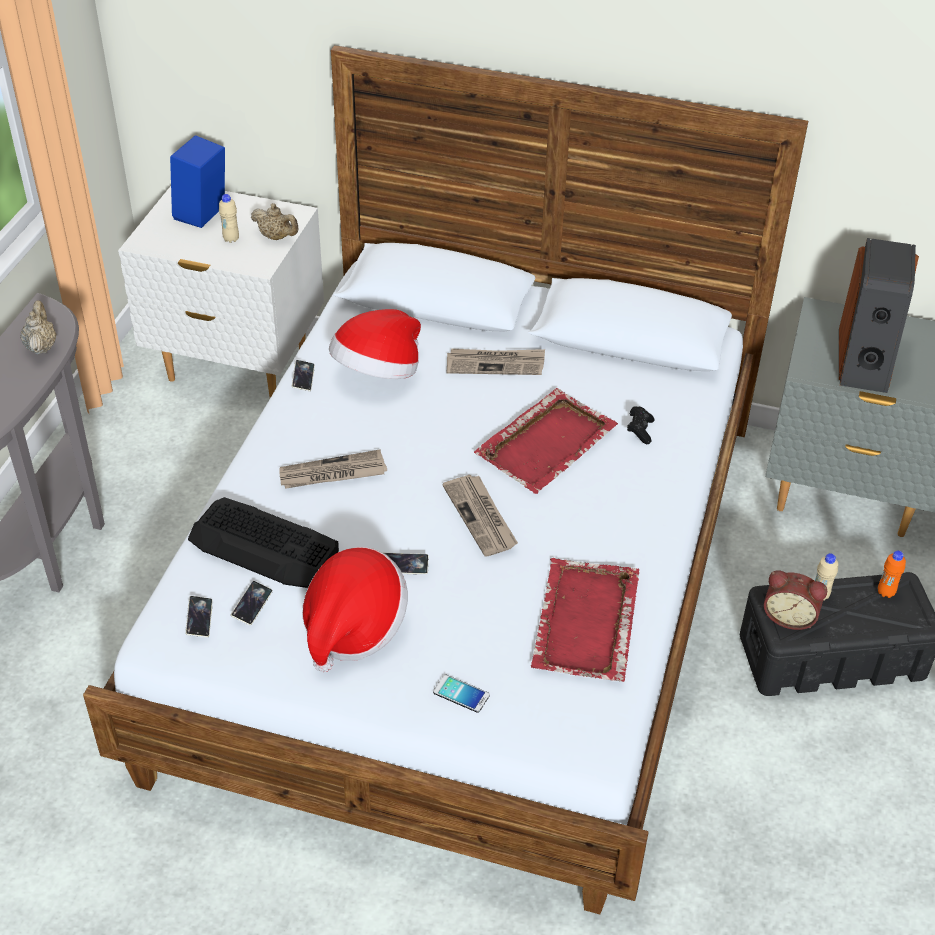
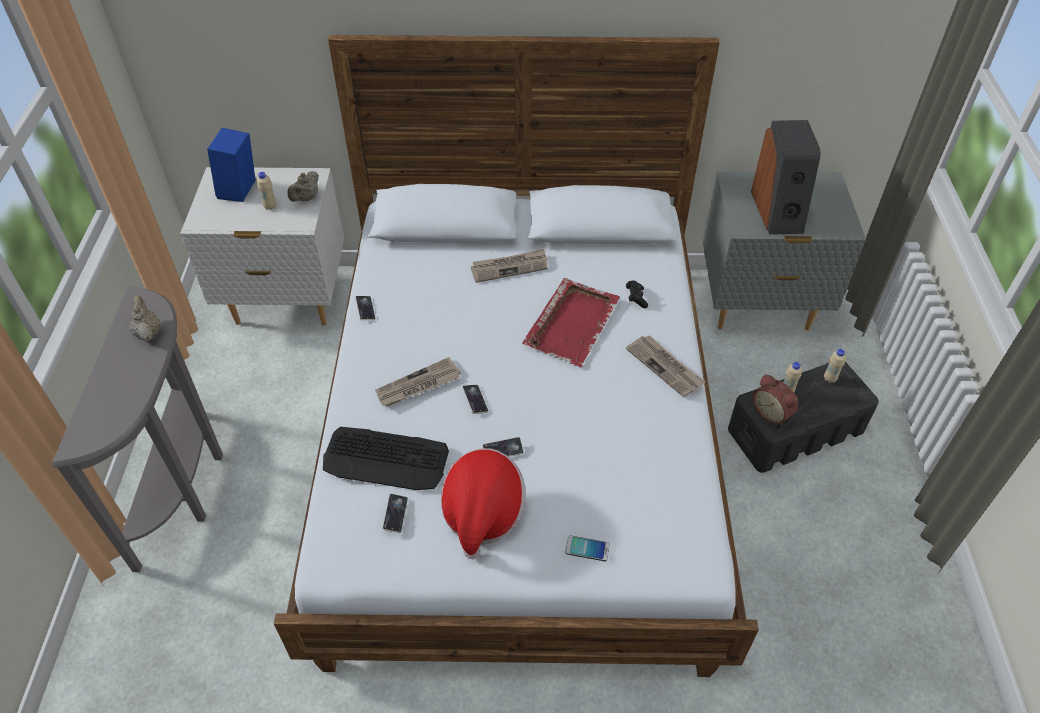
camera: 15 degrees left, 5 degrees up
phone [185,596,213,638] -> phone moved to [462,385,489,414]
beige teapot [251,203,299,240] -> beige teapot turned 105 degrees clockwise [287,171,319,202]
hat [329,309,421,379] -> none
newspaper [442,475,518,556] -> newspaper moved to [626,335,705,397]
red tray [531,558,639,682] -> none
alarm clock [764,570,827,630] -> alarm clock turned 45 degrees clockwise [753,374,798,426]
orange bottle [878,551,906,598] -> beige bottle [824,349,846,383]

